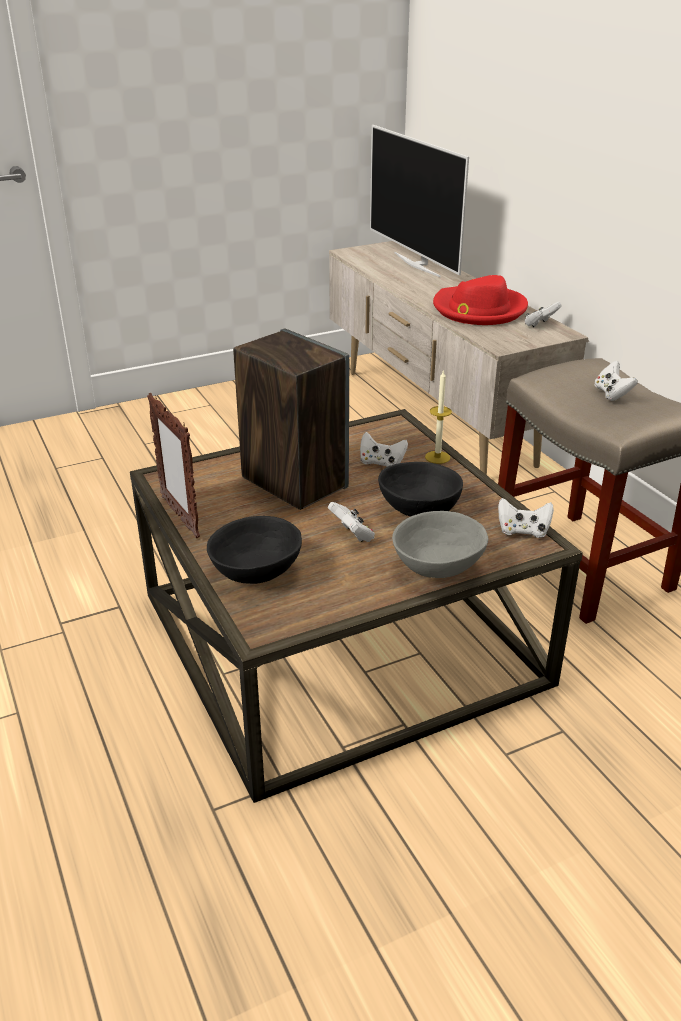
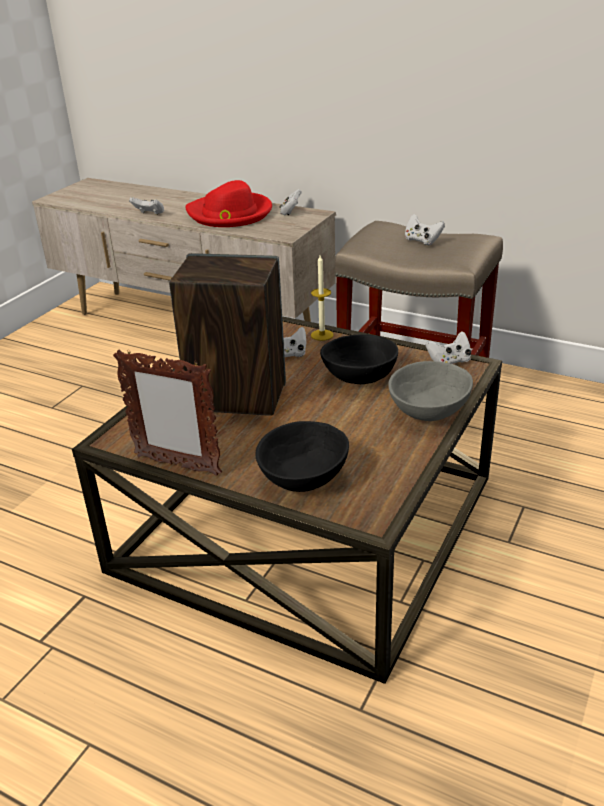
camera: 35 degrees left, 0 degrees up
white game controller [328,502,375,542] -> white game controller moved to [129,197,164,215]
television [370,125,469,277] -> none

